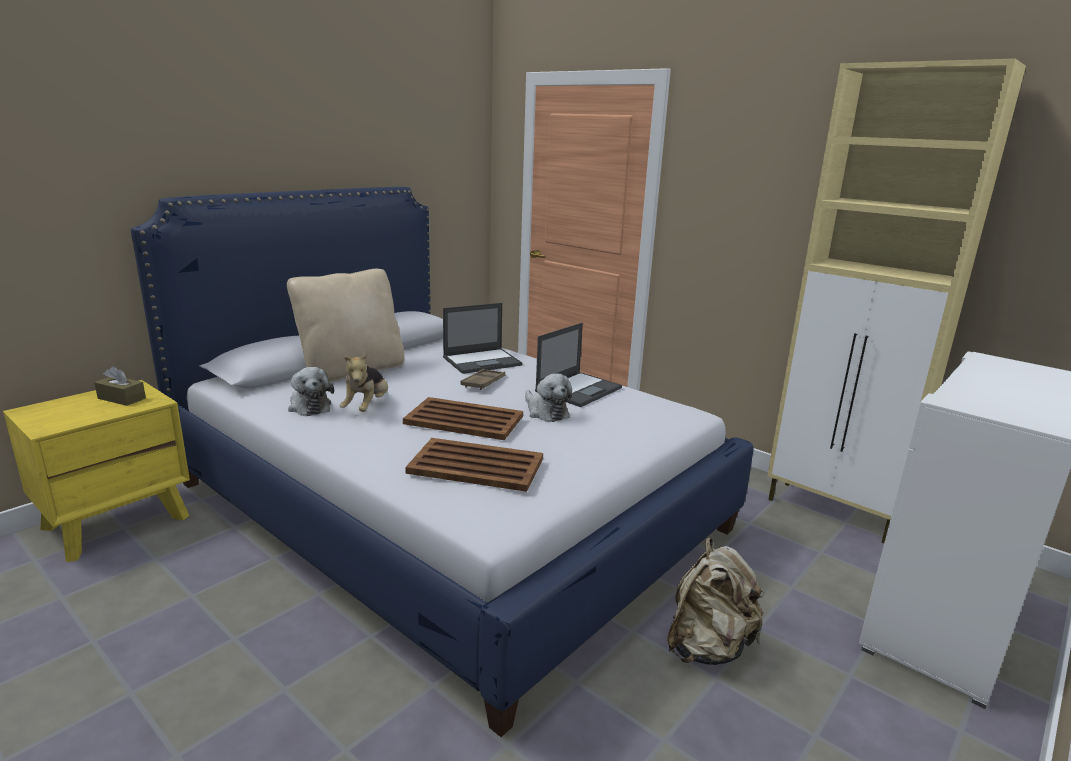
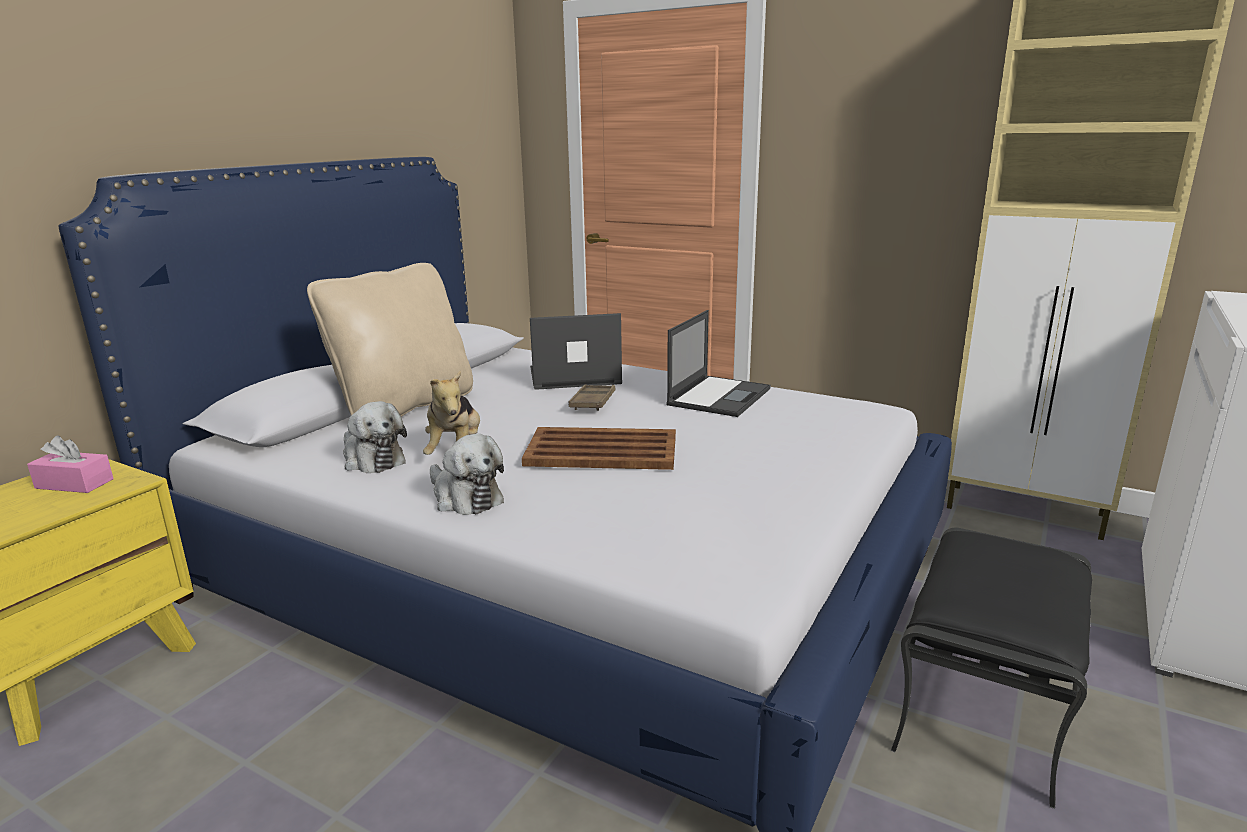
camera: 10 degrees left, 0 degrees up
brown tissue box [94,366,146,406] -> pink tissue box [27,435,114,493]
brown tray [405,438,543,492] -> none
laptop [443,303,522,374] -> laptop turned 150 degrees counterclockwise [530,313,622,390]
plush toy [525,374,572,422] -> plush toy moved to [430,434,504,515]
beige backpack [667,538,765,665] -> black ottoman [891,527,1092,809]

